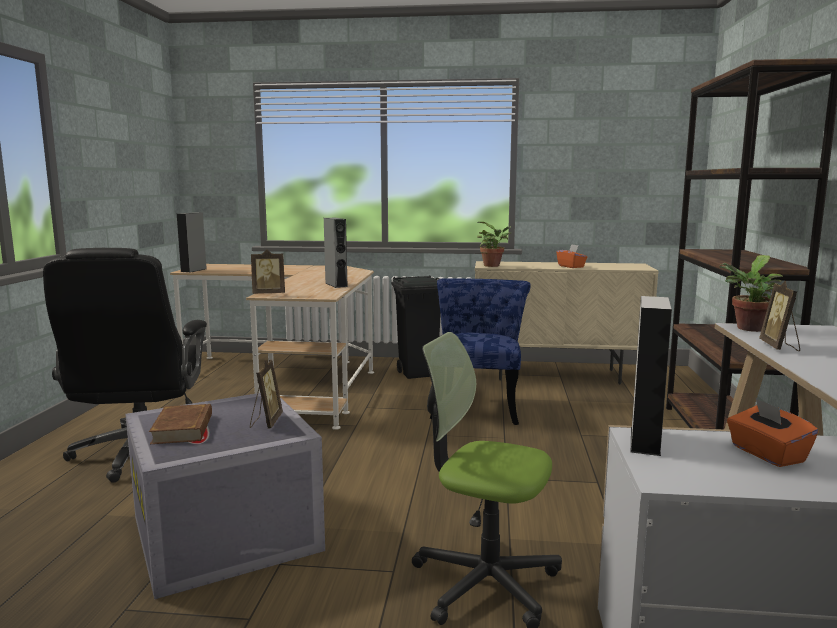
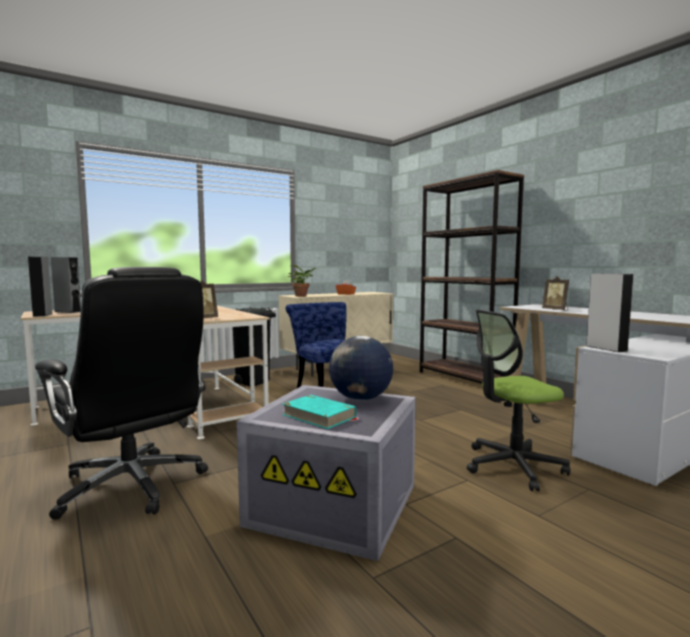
camera: 40 degrees left, 5 degrees down
brown book [149,404,212,444] -> turquoise book [282,395,356,429]
picture frame [250,360,283,429] -> globe [329,336,393,401]
grey speaker [324,218,347,288] -> grey speaker moved to [51,257,81,313]
potted plant [720,255,783,332] -> none
orange tissue box [727,398,819,467] -> none

